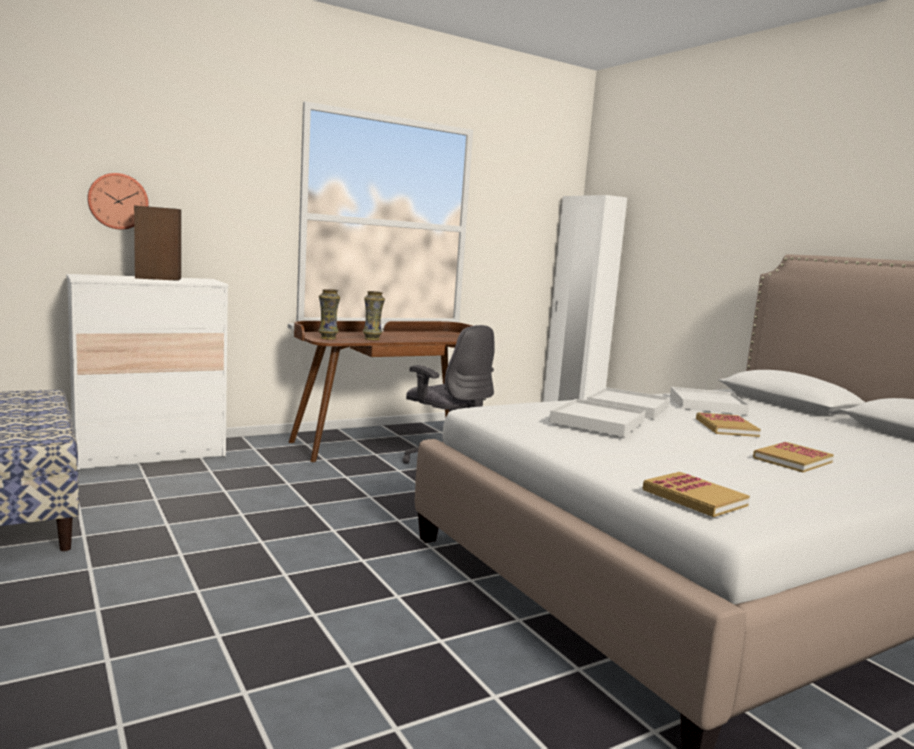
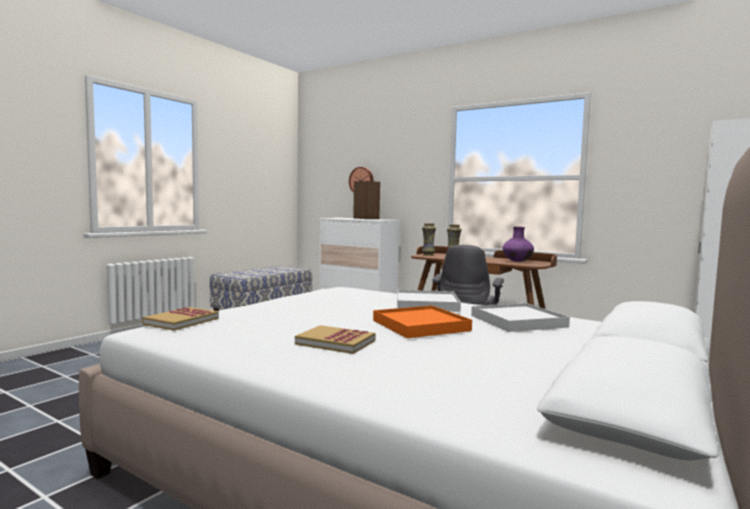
camera: 65 degrees right, 5 degrees down
white tray [549,399,645,437] -> none
book [696,412,761,437] -> orange tray [373,306,472,338]
none -> purple vase [502,226,534,262]

